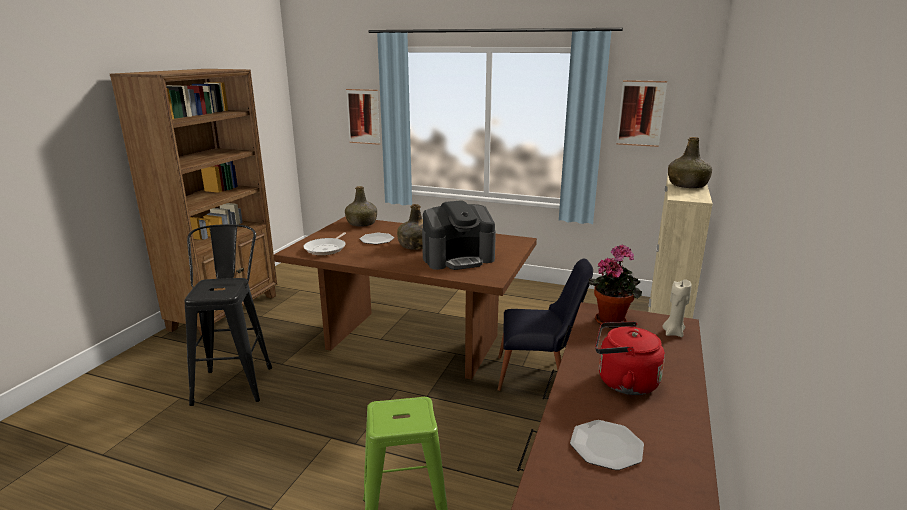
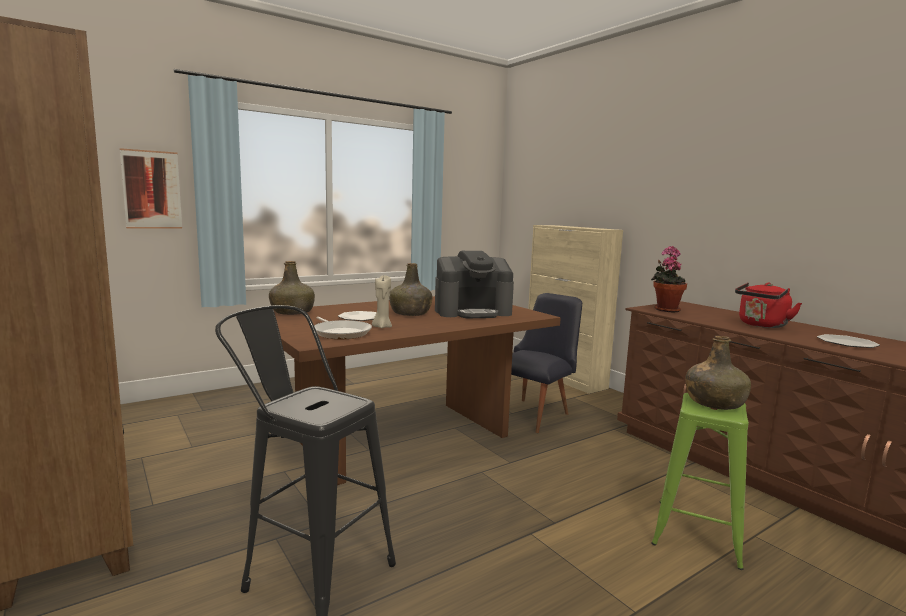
camera: 55 degrees left, 10 degrees down
coffee machine [422,200,496,270] -> coffee machine turned 60 degrees clockwise [435,251,514,318]
picture [616,80,667,147] -> none
beige candle [662,279,692,337] -> beige candle moved to [372,275,392,328]
green bottle [668,137,712,188] -> green bottle moved to [685,336,751,410]

